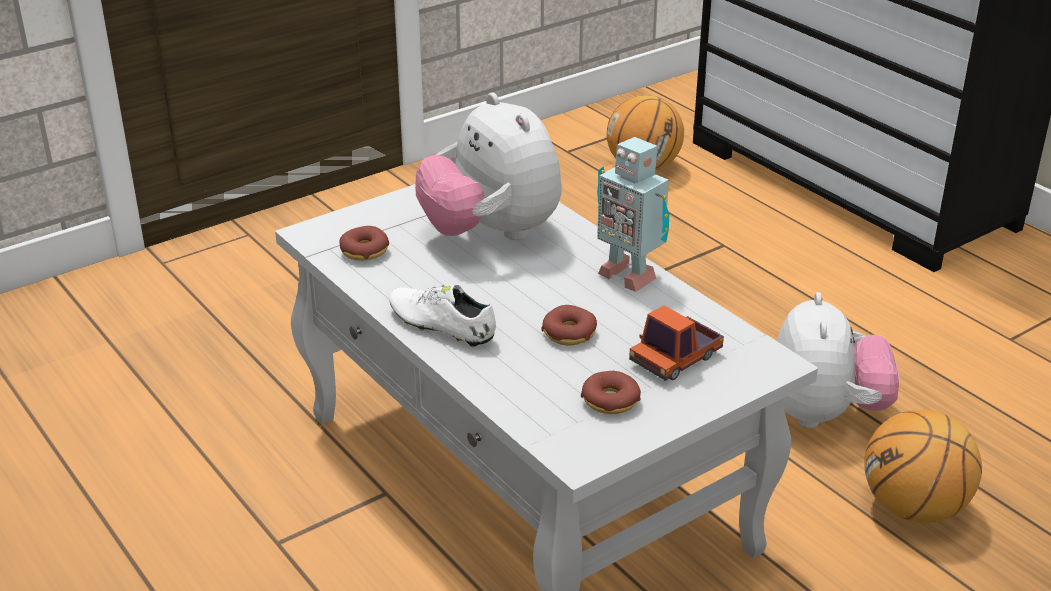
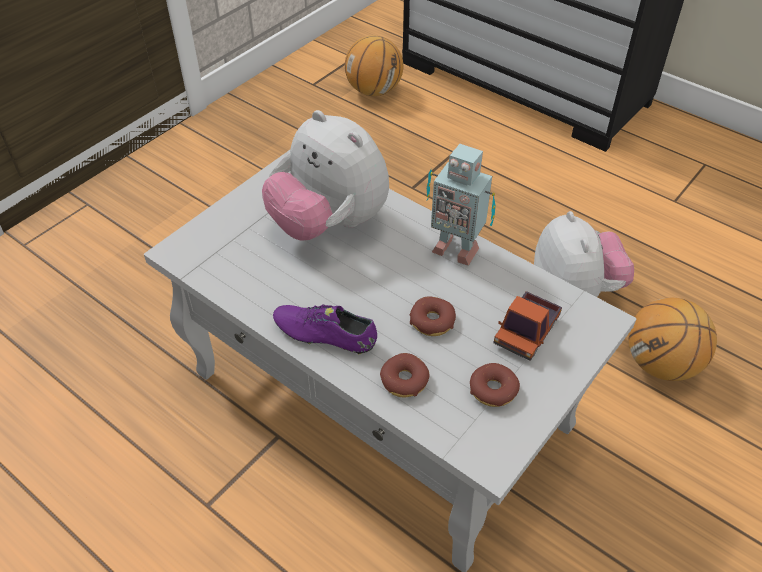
camera: 15 degrees left, 15 degrees up
donut [339,226,389,260] -> donut moved to [380,353,429,397]
white shoe [389,284,496,347] -> purple shoe [273,304,377,354]

